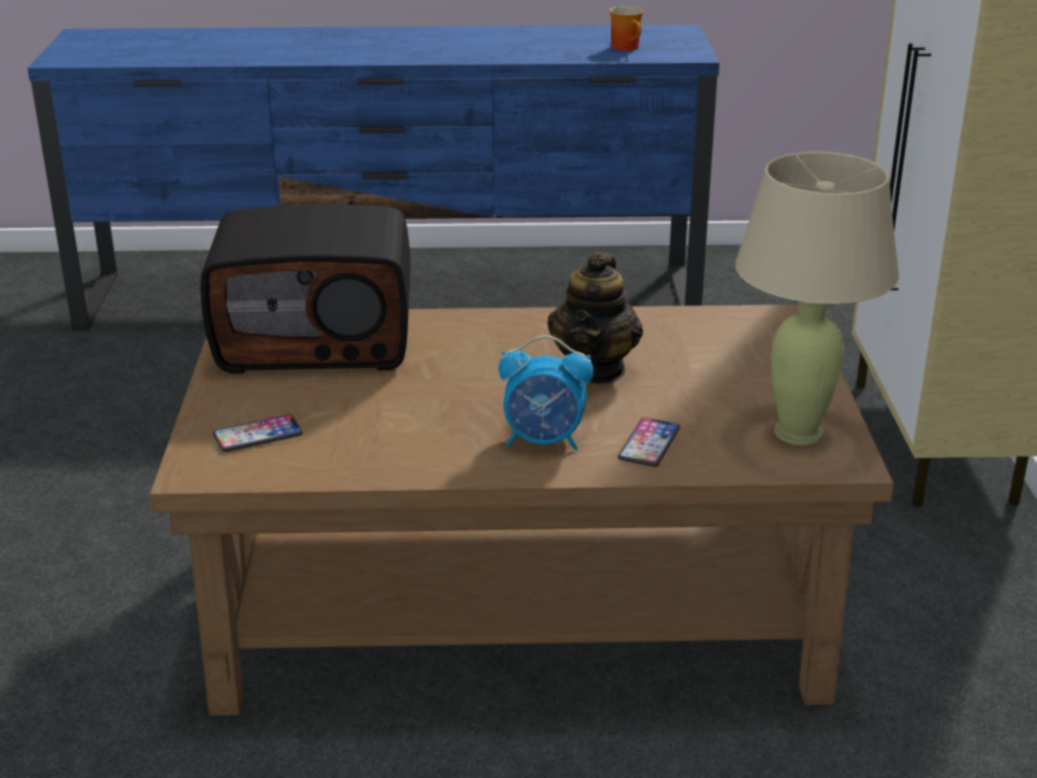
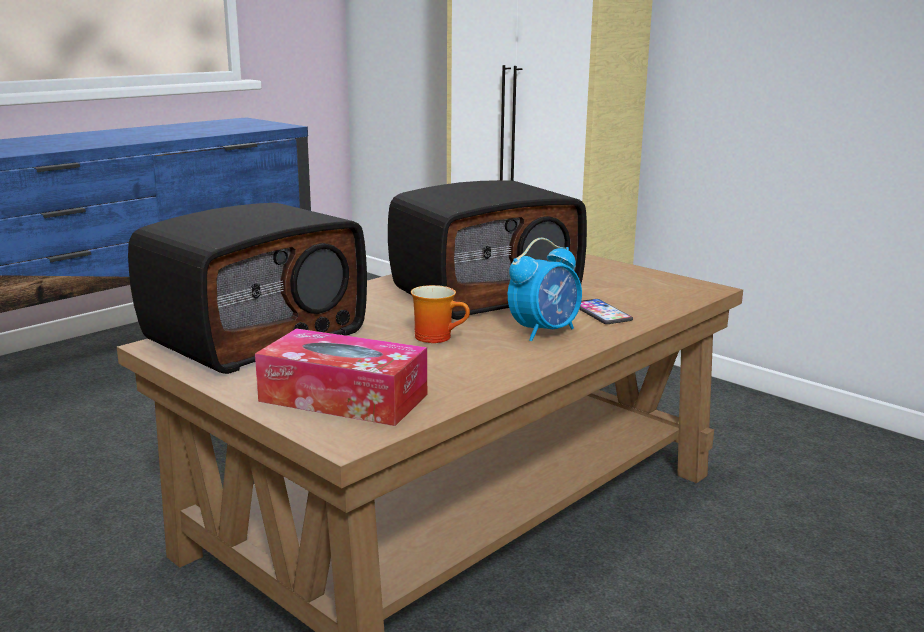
camera: 45 degrees left, 10 degrees down
phone [212,414,303,452] -> tissue box [255,328,427,426]
teapot [547,252,643,384] -> radio [388,180,587,320]
mug [609,6,644,51] -> mug moved to [411,285,470,343]
beige table lamp [735,151,899,445] -> none

